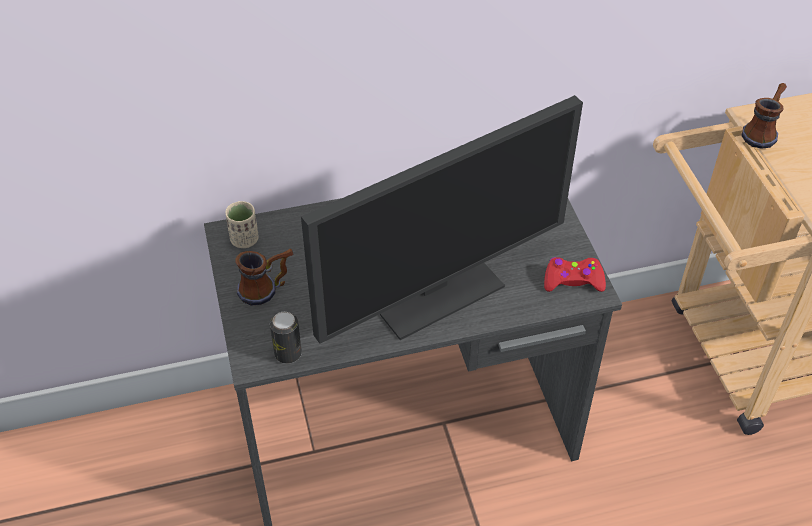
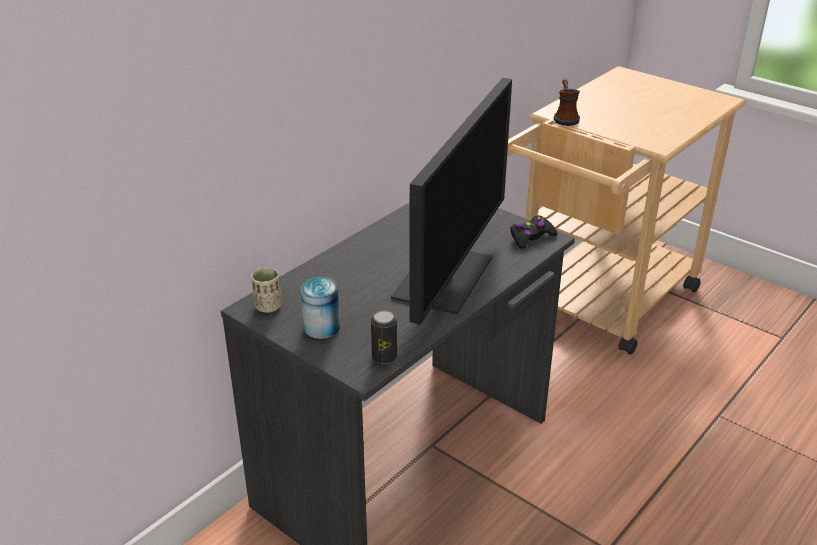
camera: 35 degrees left, 15 degrees down
mug [235,249,293,306] -> can [301,277,340,339]
red game controller [544,257,606,292] -> black game controller [510,215,557,249]

